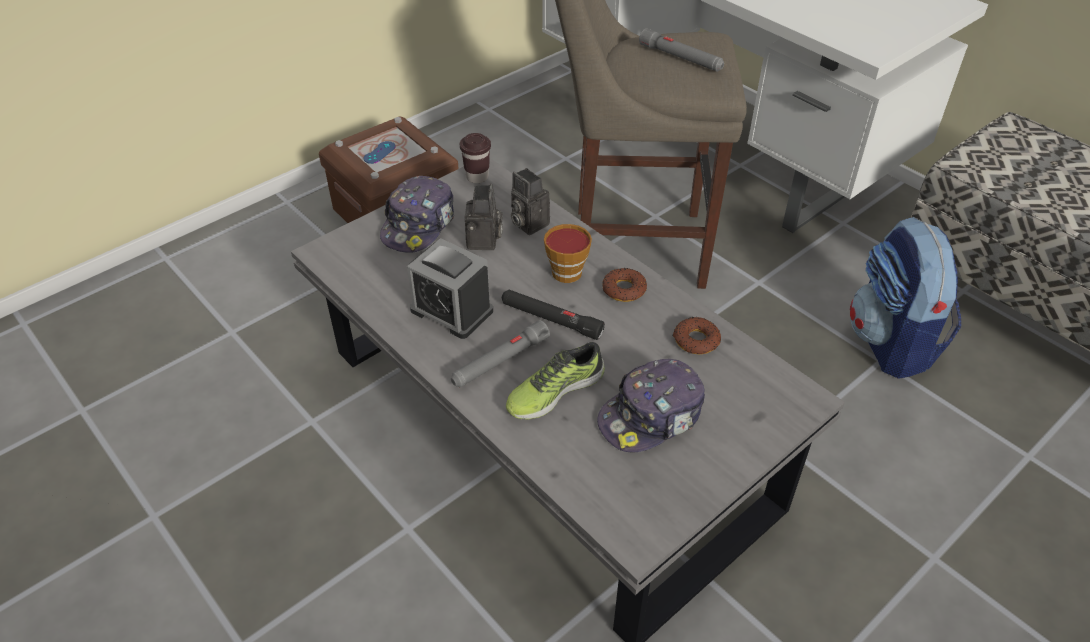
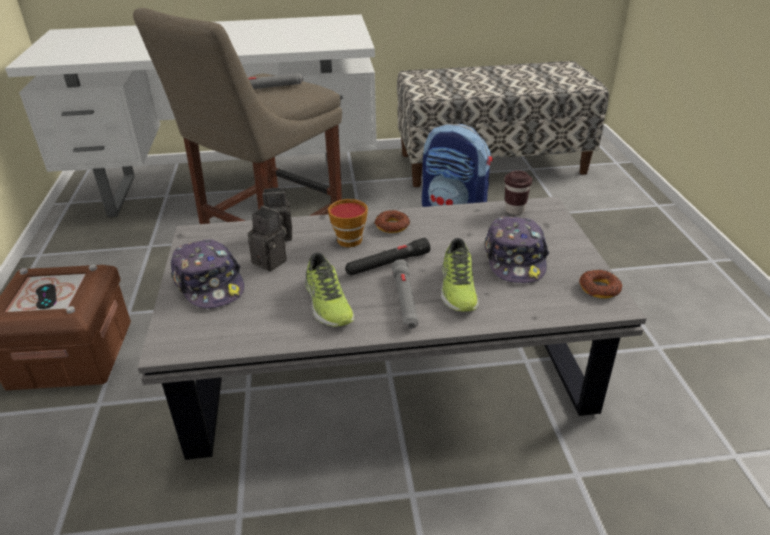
camera: 55 degrees left, 10 degrees down
blue game controller [364,141,396,164] -> black game controller [36,284,56,309]
alarm clock [407,238,493,339] -> shoe [305,253,355,327]
brown cup [460,133,491,183] -> brown cup moved to [504,170,532,215]
donut [673,317,721,355] -> donut moved to [579,270,622,298]

